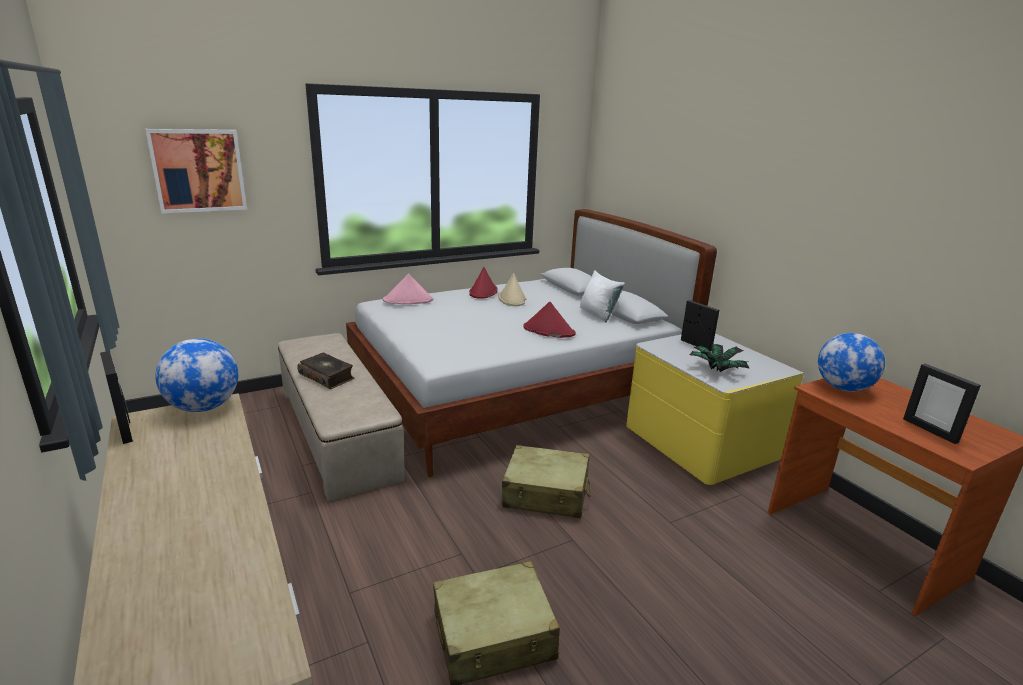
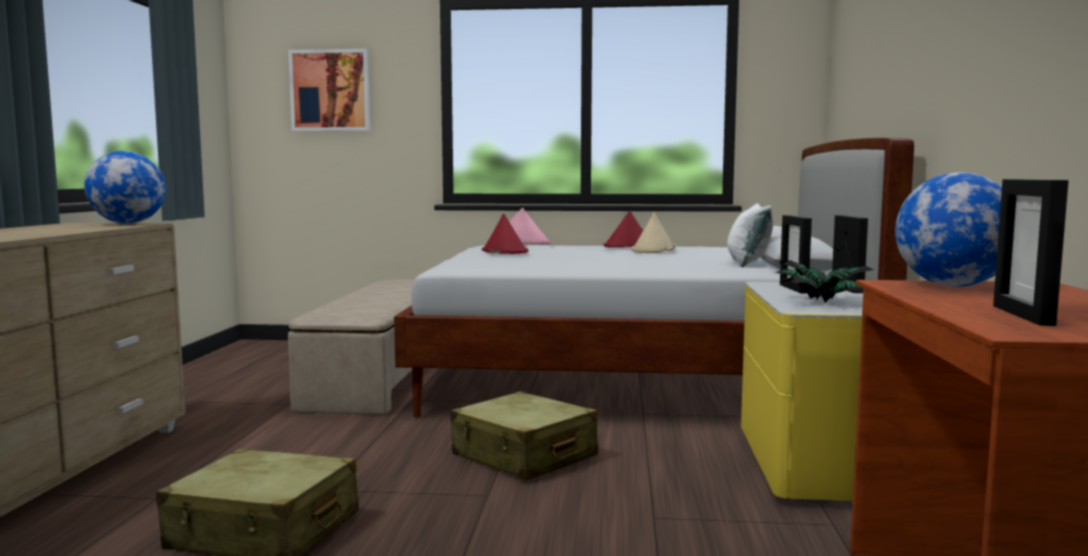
camera: 35 degrees right, 15 degrees down
picture frame [100,351,133,444] -> picture frame moved to [780,215,812,293]
book [297,353,354,389] -> none
red hat [523,301,576,338] -> red hat moved to [482,213,529,254]

